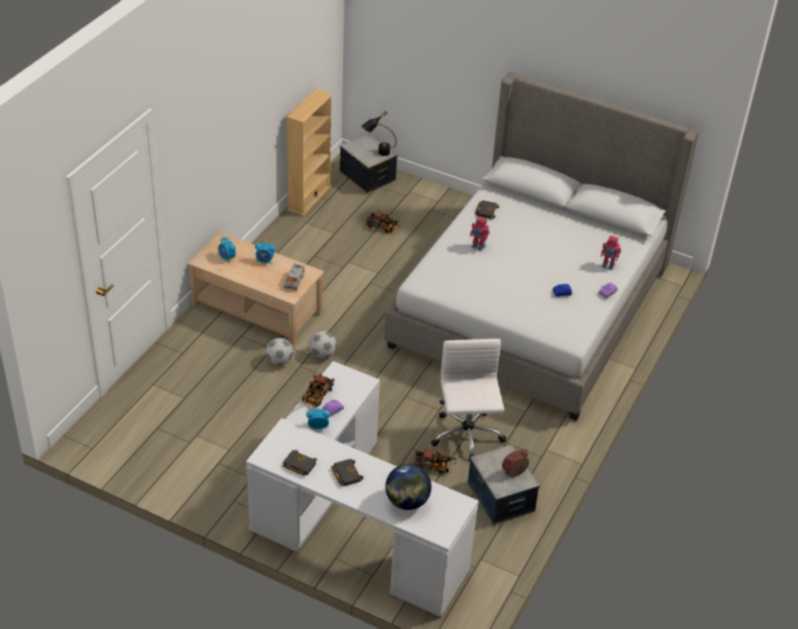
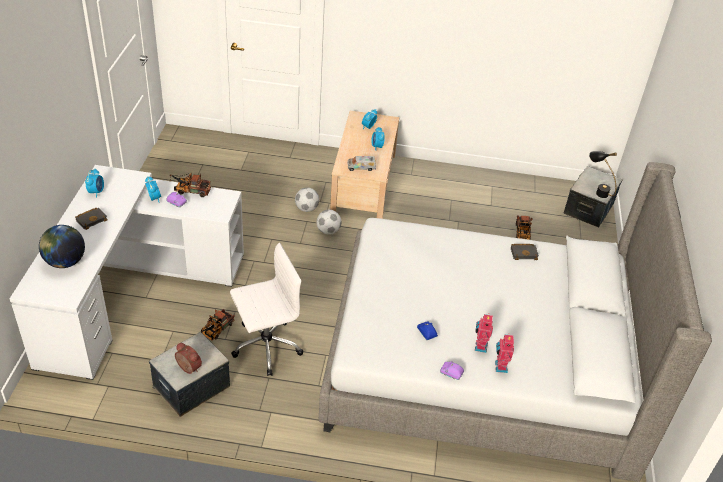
camera: 70 degrees right, 0 degrees up
black book [283,450,317,476] -> alarm clock [85,169,104,198]
beige bookcase [286,89,333,216] -> none
toy truck [413,448,457,474] -> toy truck turned 45 degrees clockwise [201,309,235,341]
toy robot [470,216,490,251] -> toy robot moved to [475,313,493,353]

